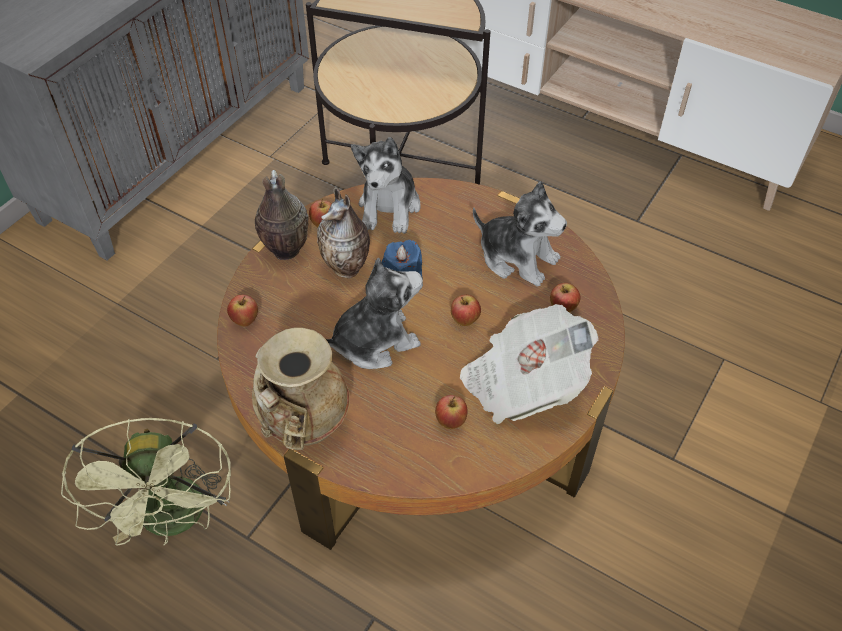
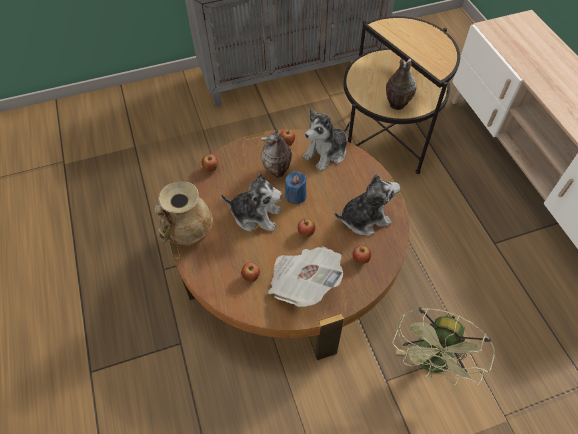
camera: 40 degrees right, 5 degrees up
green fan [61,418,231,546] -> green fan moved to [392,307,496,387]
vase [255,170,309,260] -> vase moved to [386,59,417,110]
plush toy [473,181,567,287] -> plush toy turned 90 degrees counterclockwise [335,174,400,235]

